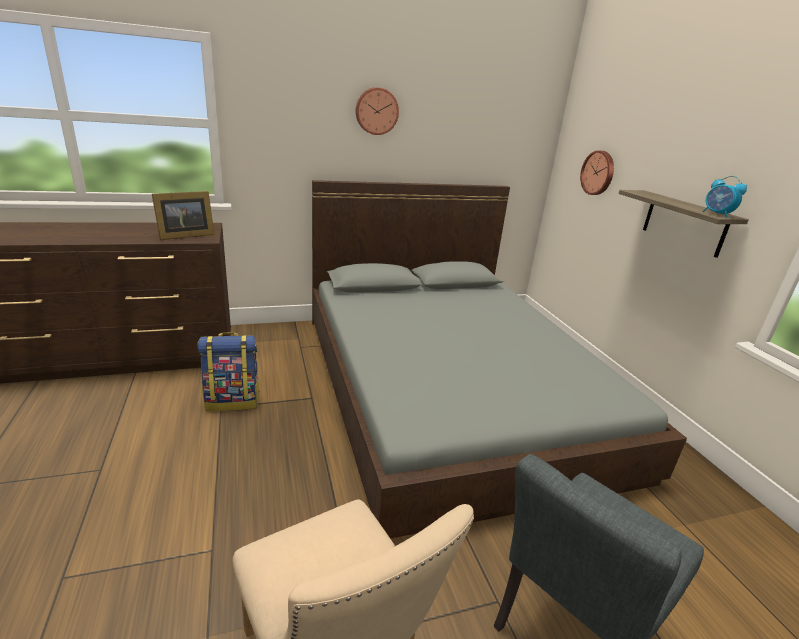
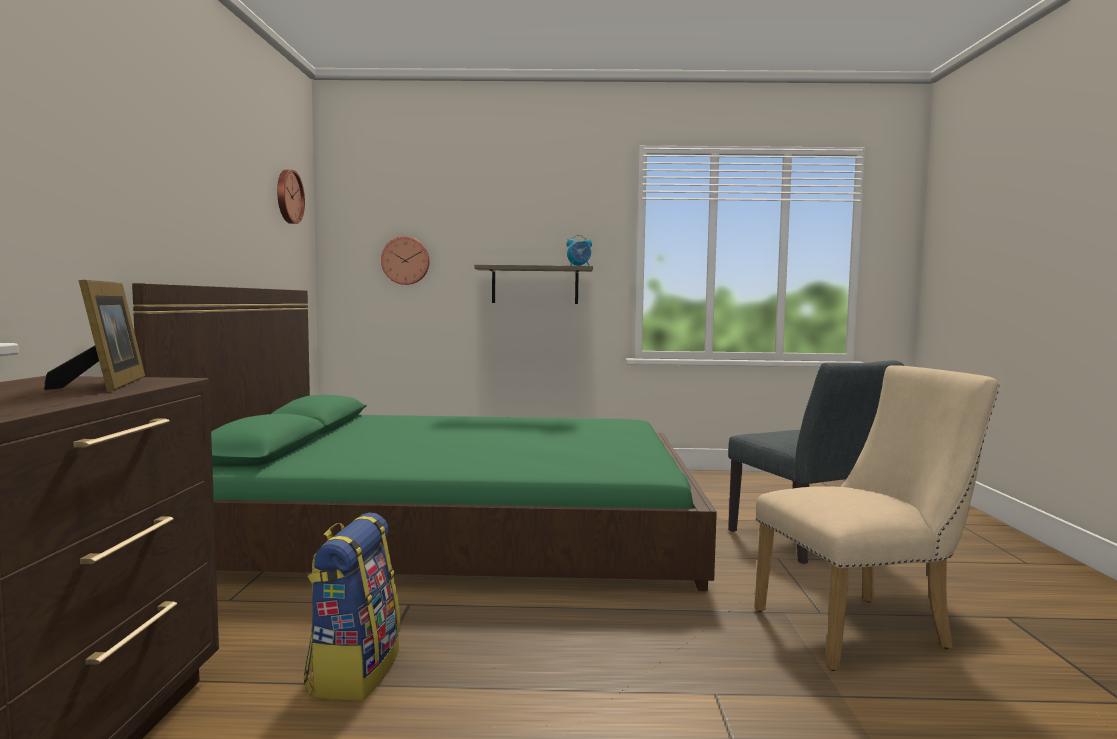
camera: 70 degrees left, 20 degrees down
grey bed [312,180,687,539] -> green bed [132,283,717,591]
wall clock [356,87,399,135] -> wall clock moved to [277,169,305,224]

